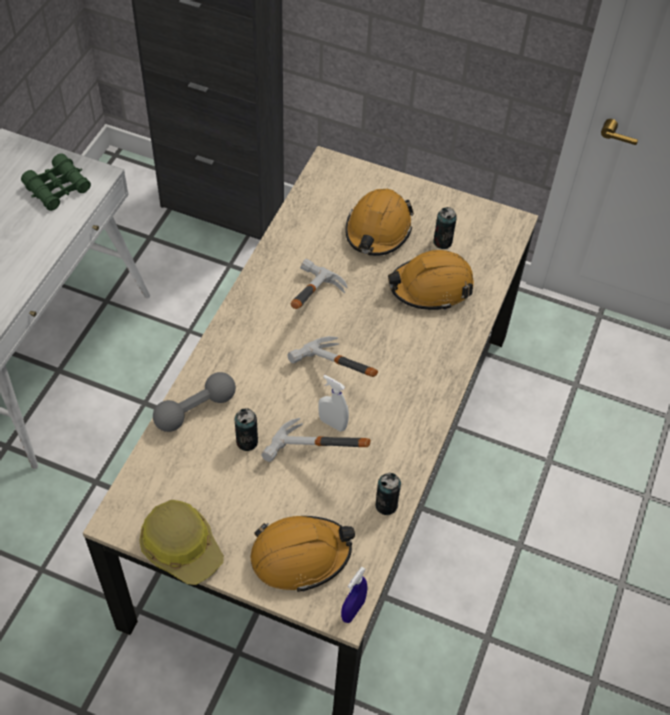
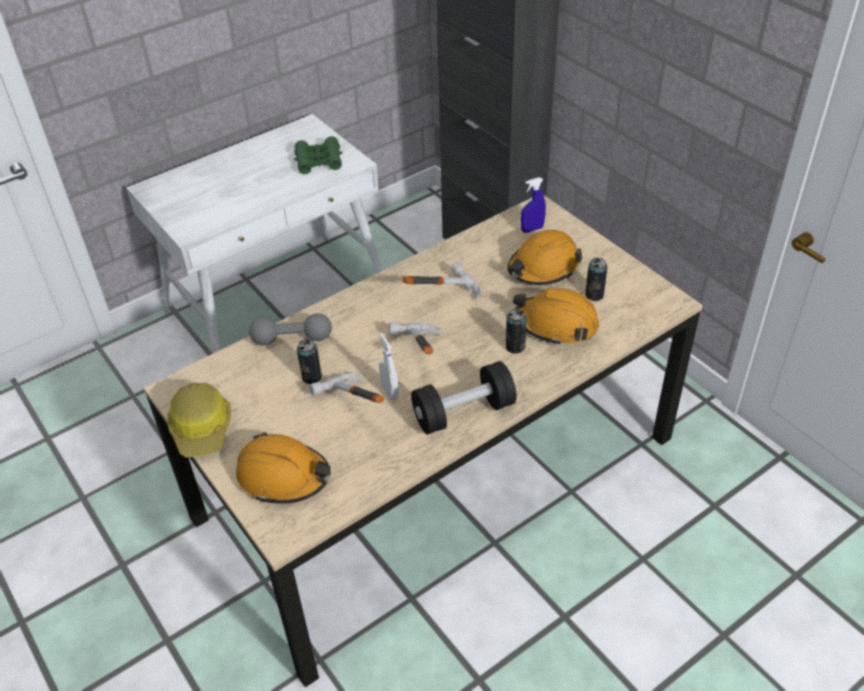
camera: 35 degrees right, 10 degrees down
blue spray bottle [341,567,368,623] -> blue spray bottle moved to [521,177,546,233]
can [375,473,401,515] -> can moved to [506,309,527,354]
none -> black dumbbell [411,361,517,435]

